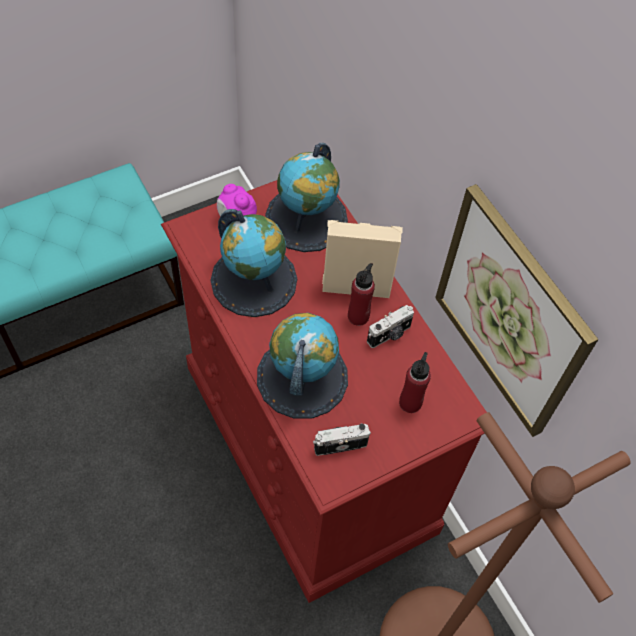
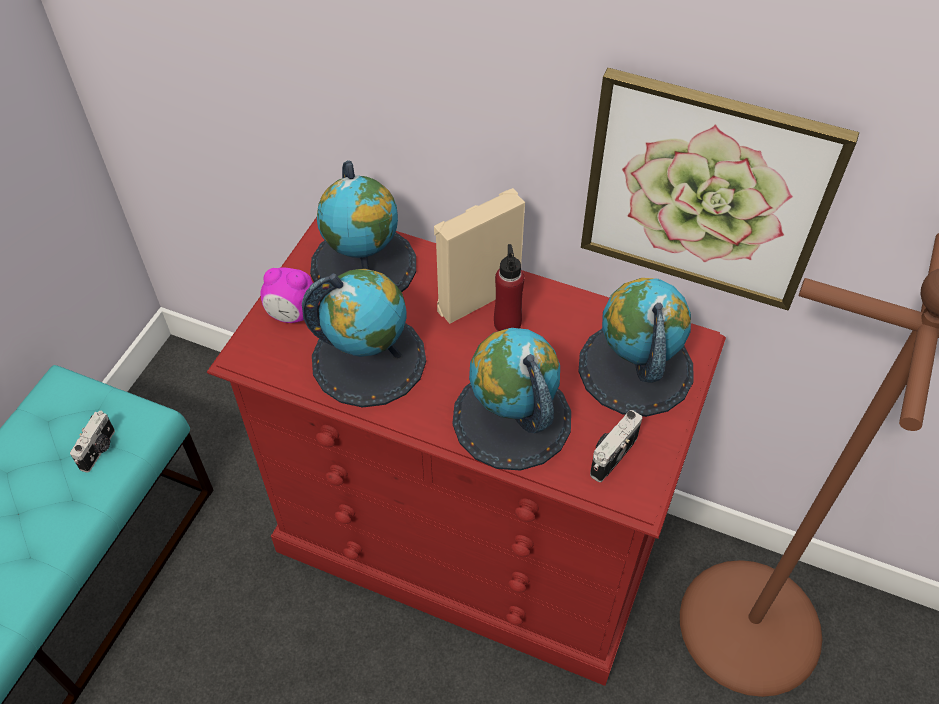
camera: 35 degrees left, 5 degrees down
camera [367,305,414,348] -> camera moved to [70,411,115,473]
red bottle [399,352,431,413] -> globe [578,278,693,417]

